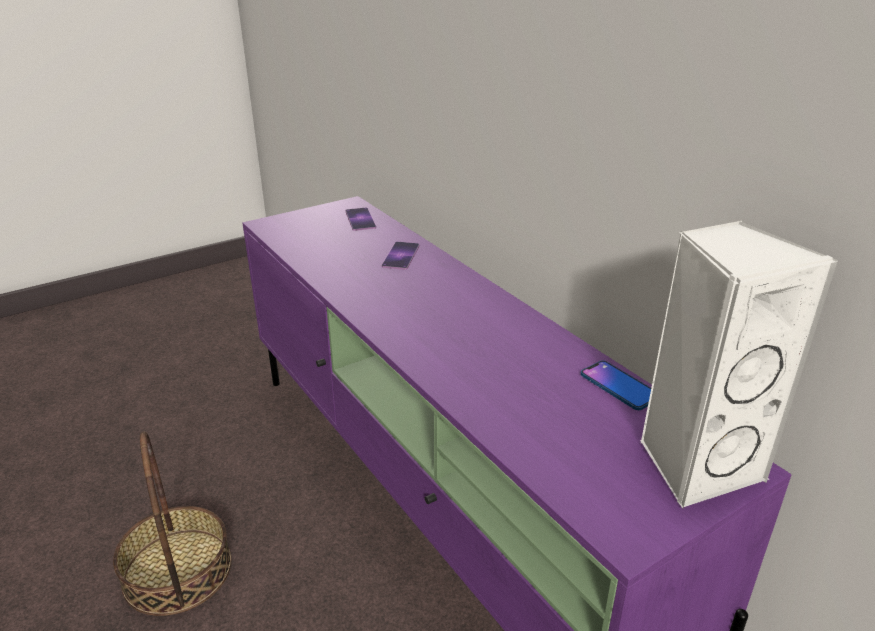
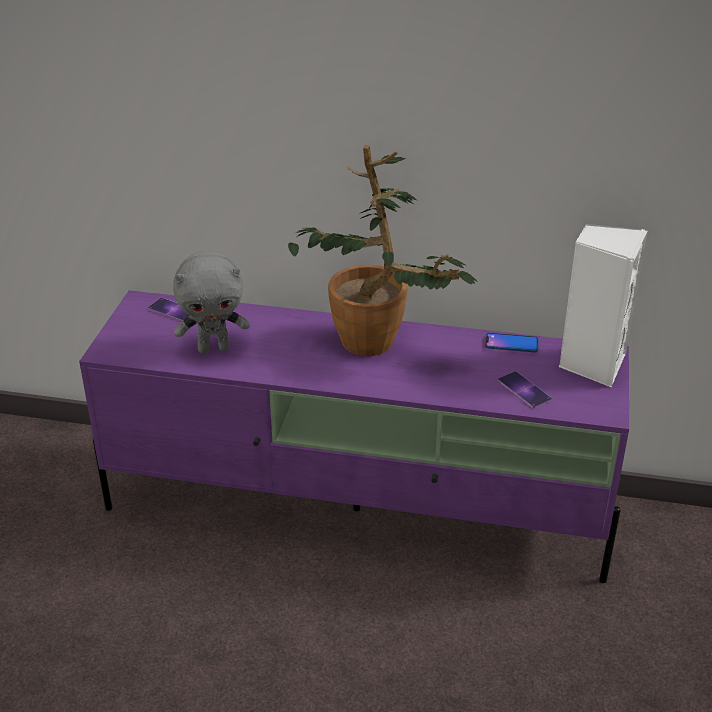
camera: 45 degrees left, 5 degrees up
basket [113,432,231,616] -> none
phone [382,242,420,270] -> phone moved to [498,371,552,408]
none -> grey plush toy [173,251,250,354]
none -> potted plant [288,145,478,356]

